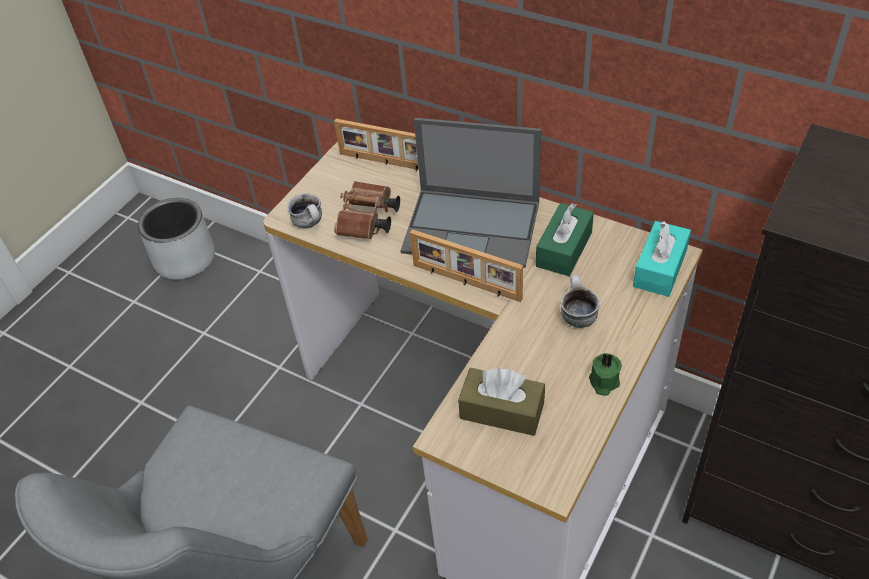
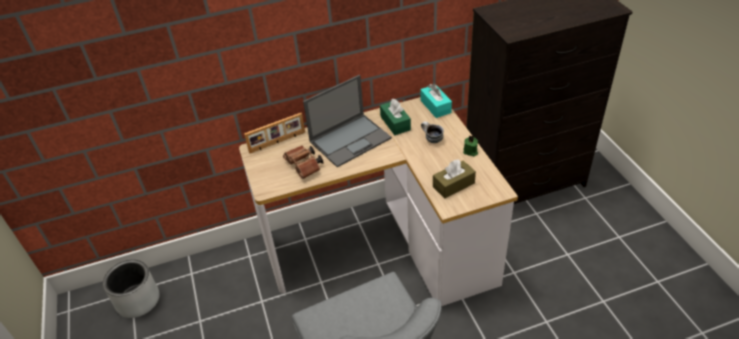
camera: 50 degrees left, 5 degrees down
mug [287,193,322,228] -> none
picture frame [410,229,523,302] -> none

